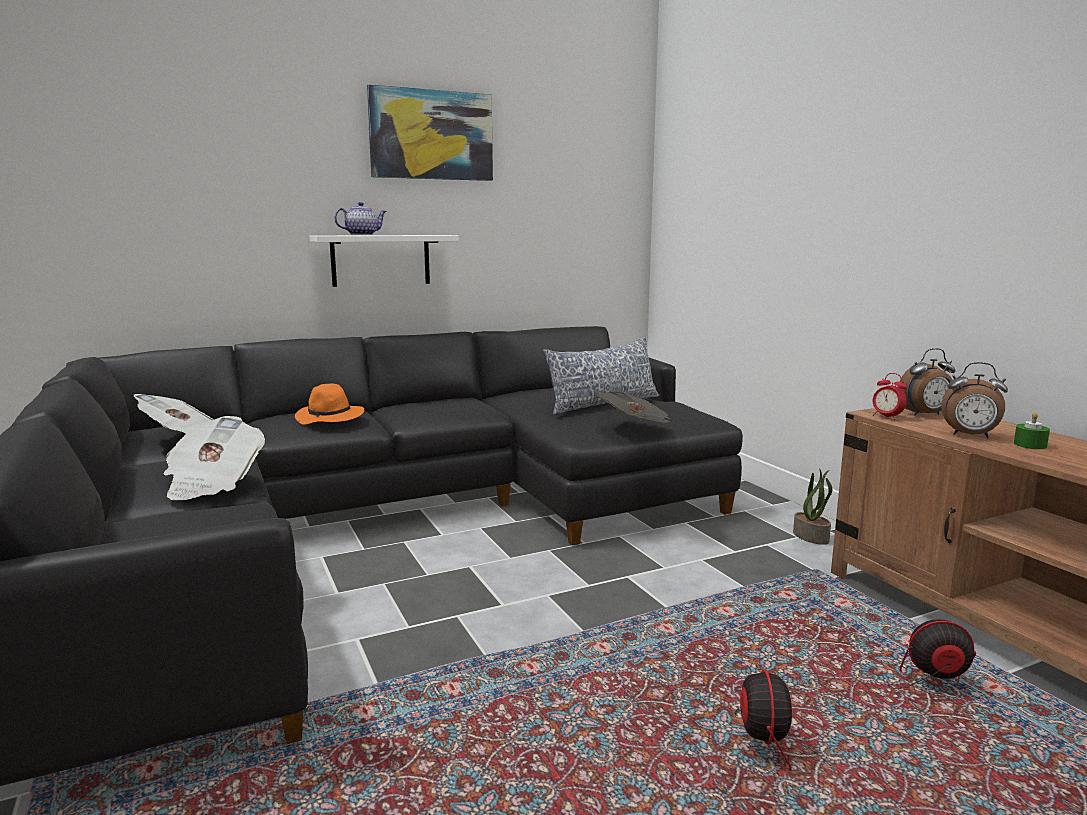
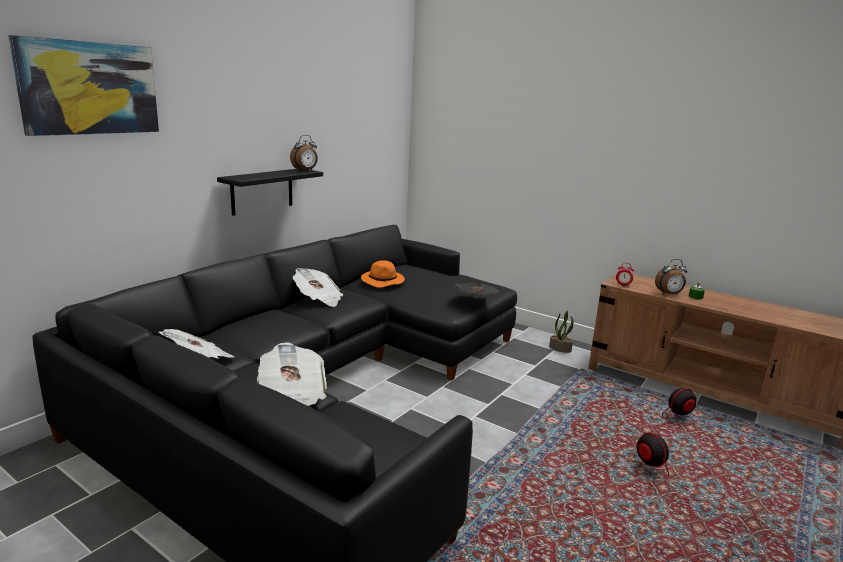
camera: 30 degrees left, 5 degrees up
orange hat [295,384,364,425] -> orange hat moved to [361,260,405,288]
white shelf [310,235,459,287] -> black shelf [217,169,323,216]
teapot [334,202,387,235] -> none
picture [367,84,493,181] -> picture moved to [8,35,159,136]
pillow [543,337,659,415] -> none
alarm clock [899,348,955,416] -> alarm clock moved to [290,135,318,171]
none -> newspaper [293,268,343,307]

